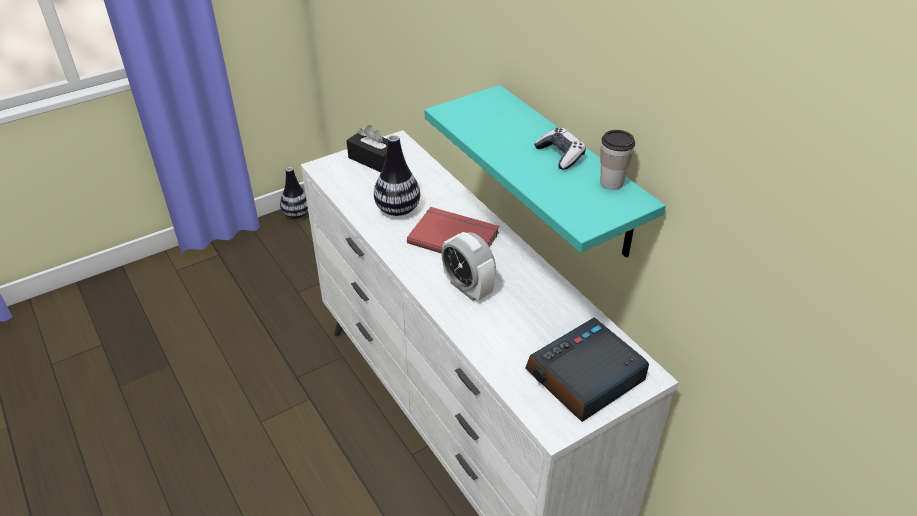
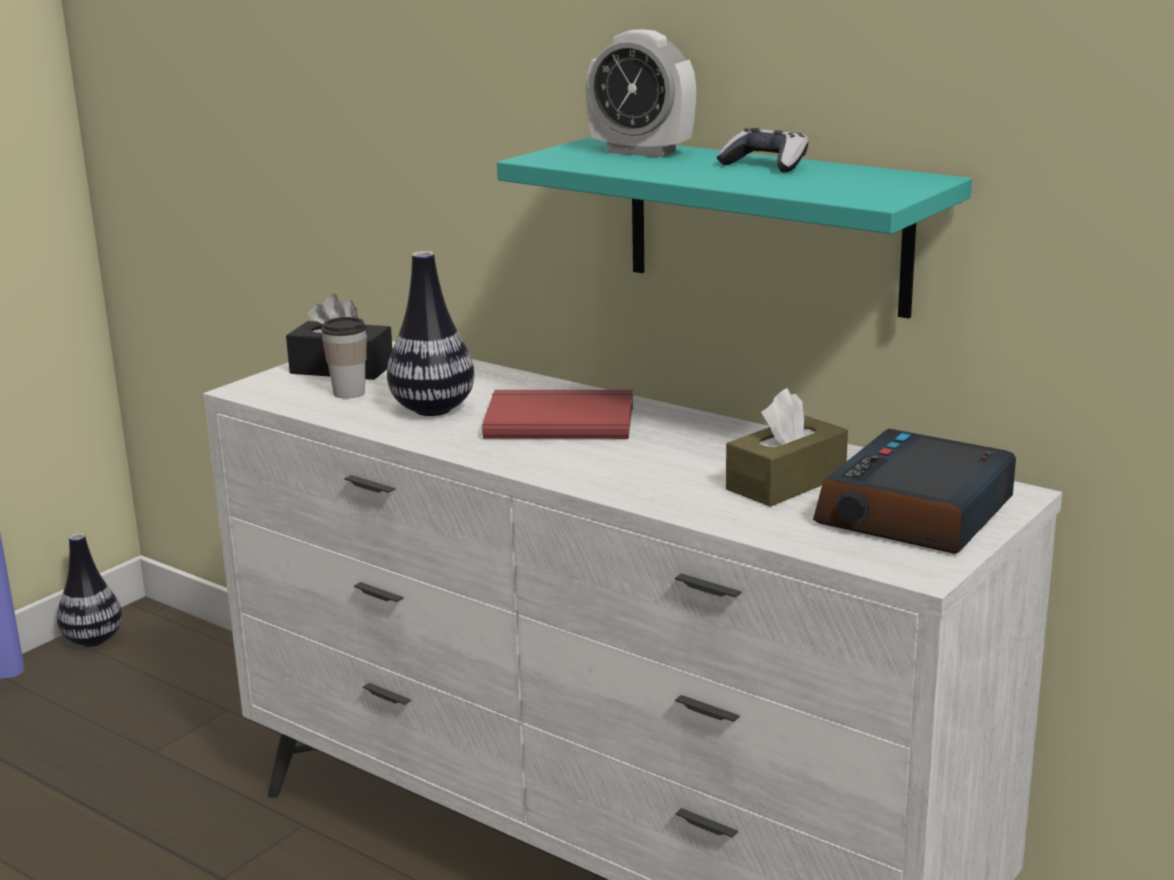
camera: 20 degrees left, 20 degrees down
alarm clock [441,232,496,301] -> alarm clock moved to [586,29,696,157]
cup [600,130,635,190] -> cup moved to [321,317,367,399]
none -> brown tissue box [726,388,848,507]

